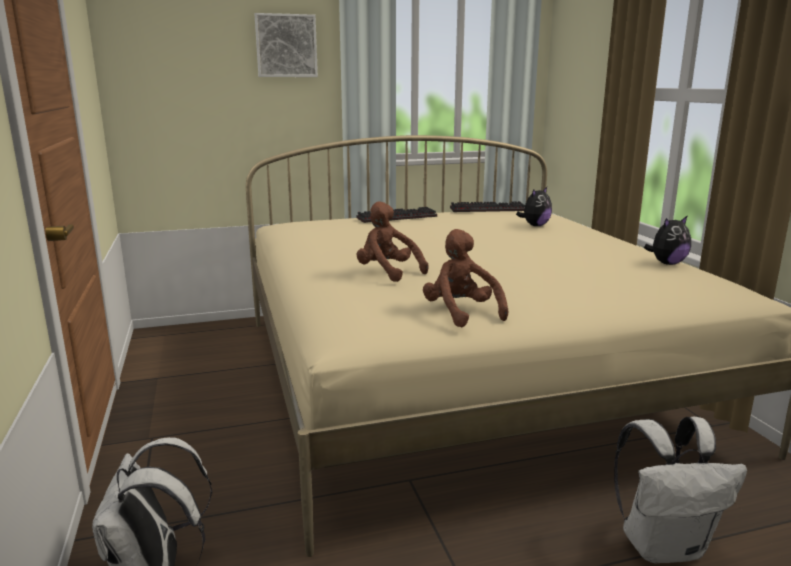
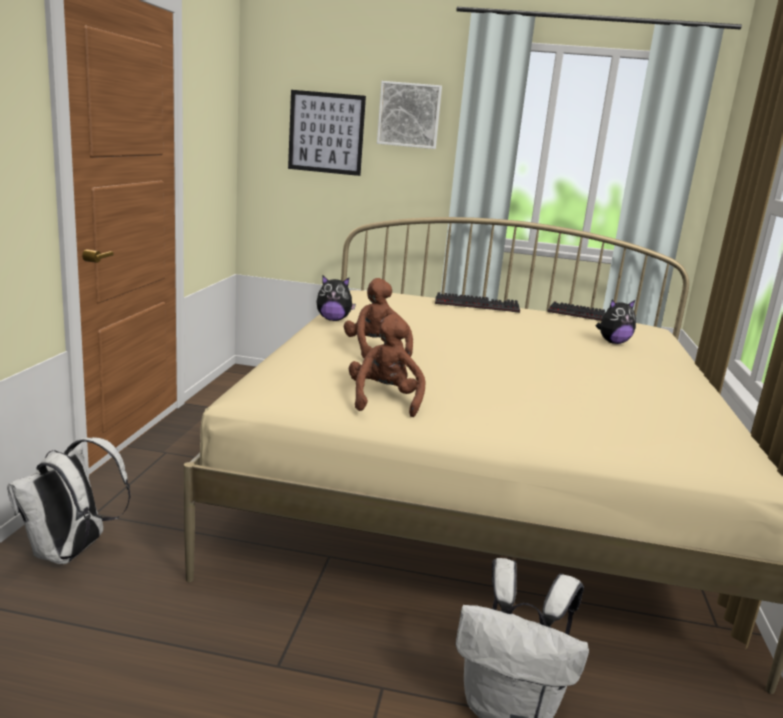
camera: 25 degrees right, 0 degrees up
plush toy [644,215,691,265] -> plush toy moved to [316,275,356,321]
none -> picture [288,90,366,176]

